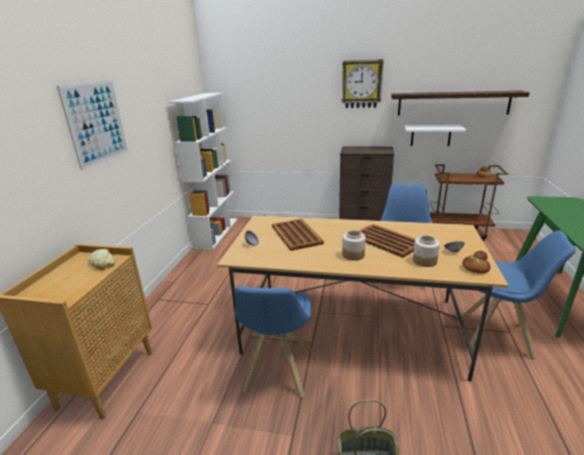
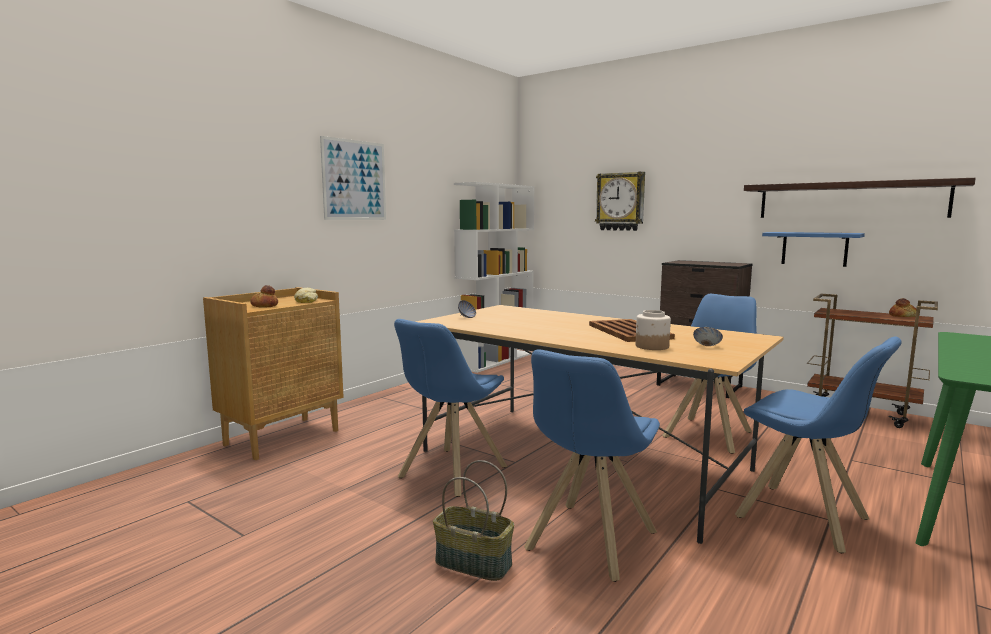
camera: 25 degrees right, 15 degrees down
brown tray [272,219,324,251] -> none
wall clock [342,59,384,108] -> wall clock moved to [595,172,645,231]
jar [342,230,366,261] -> none
white shelf [404,125,466,146] -> blue shelf [762,232,865,267]
bread [462,251,491,274] -> bread moved to [250,285,278,308]
none -> blue chair [524,350,660,582]

